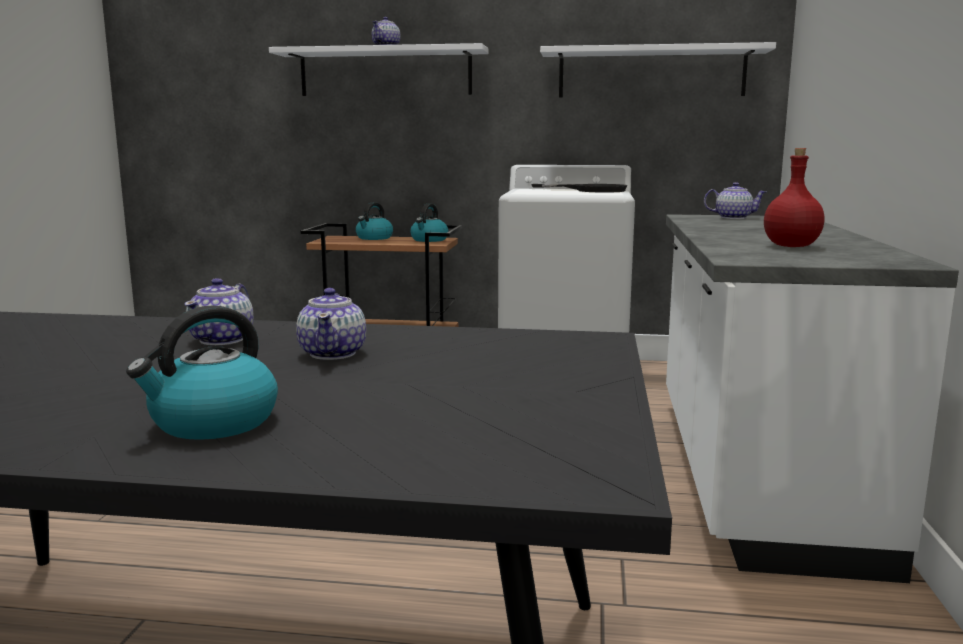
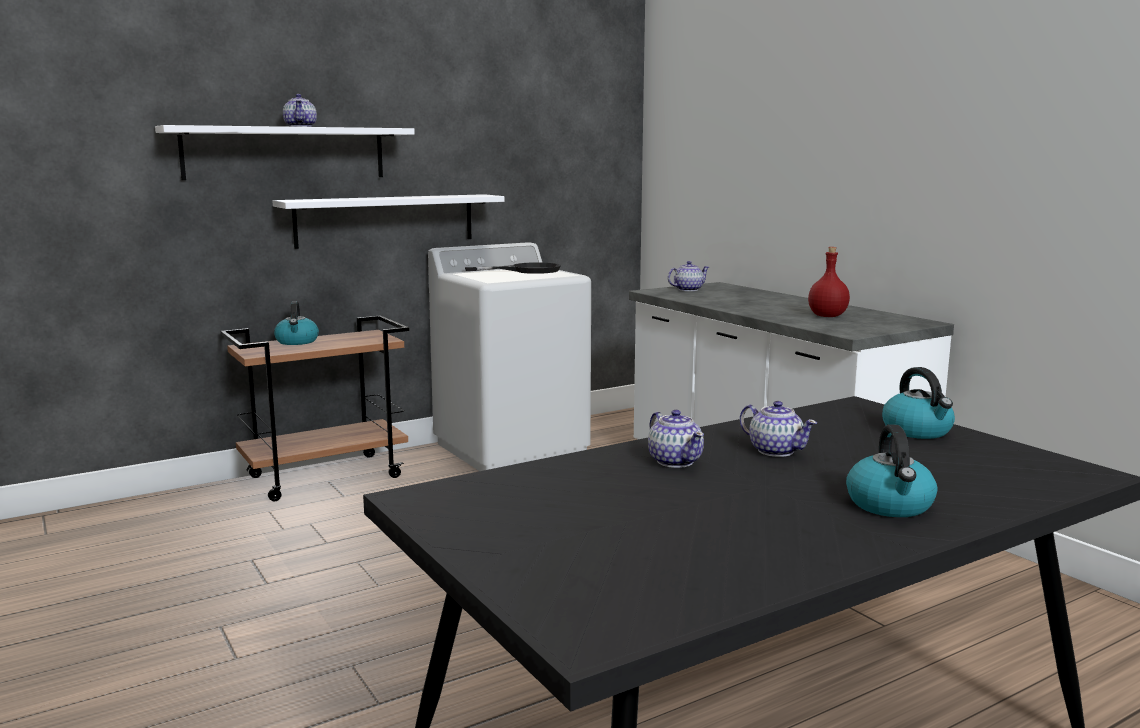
camera: 40 degrees left, 0 degrees up
kettle [410,204,449,242] -> kettle moved to [882,367,955,439]
white shelf [540,42,776,98] -> white shelf moved to [272,194,504,249]

